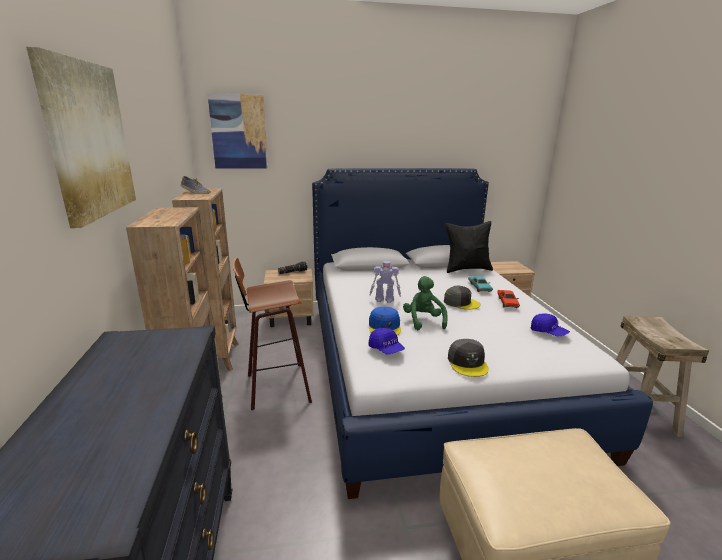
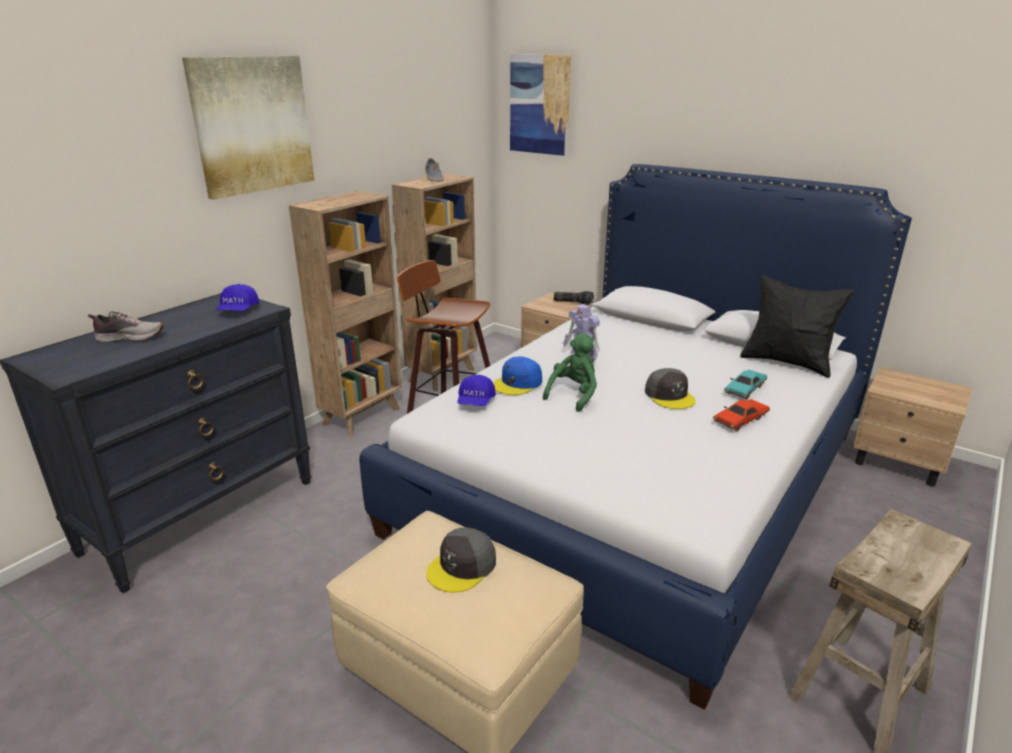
camera: 45 degrees right, 5 degrees up
grey cap [448,339,489,377] -> grey cap moved to [426,527,496,593]
blue cap [531,314,570,337] -> blue cap moved to [215,284,260,311]
none -> shoe [88,311,164,342]

